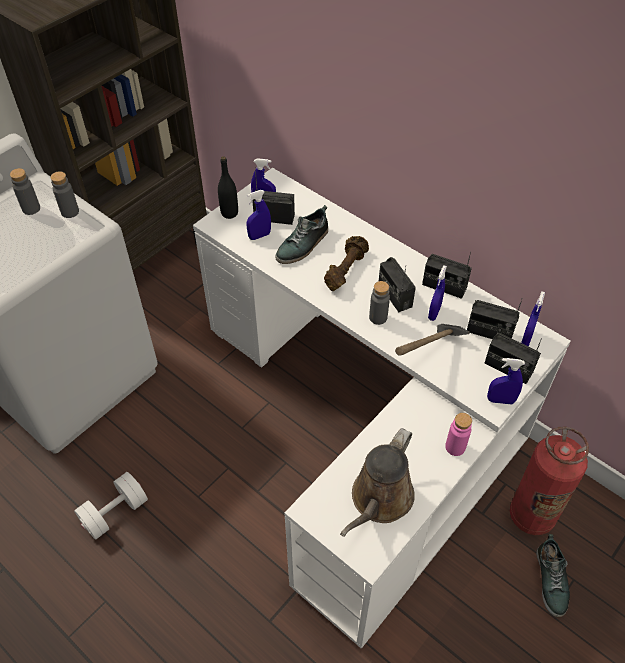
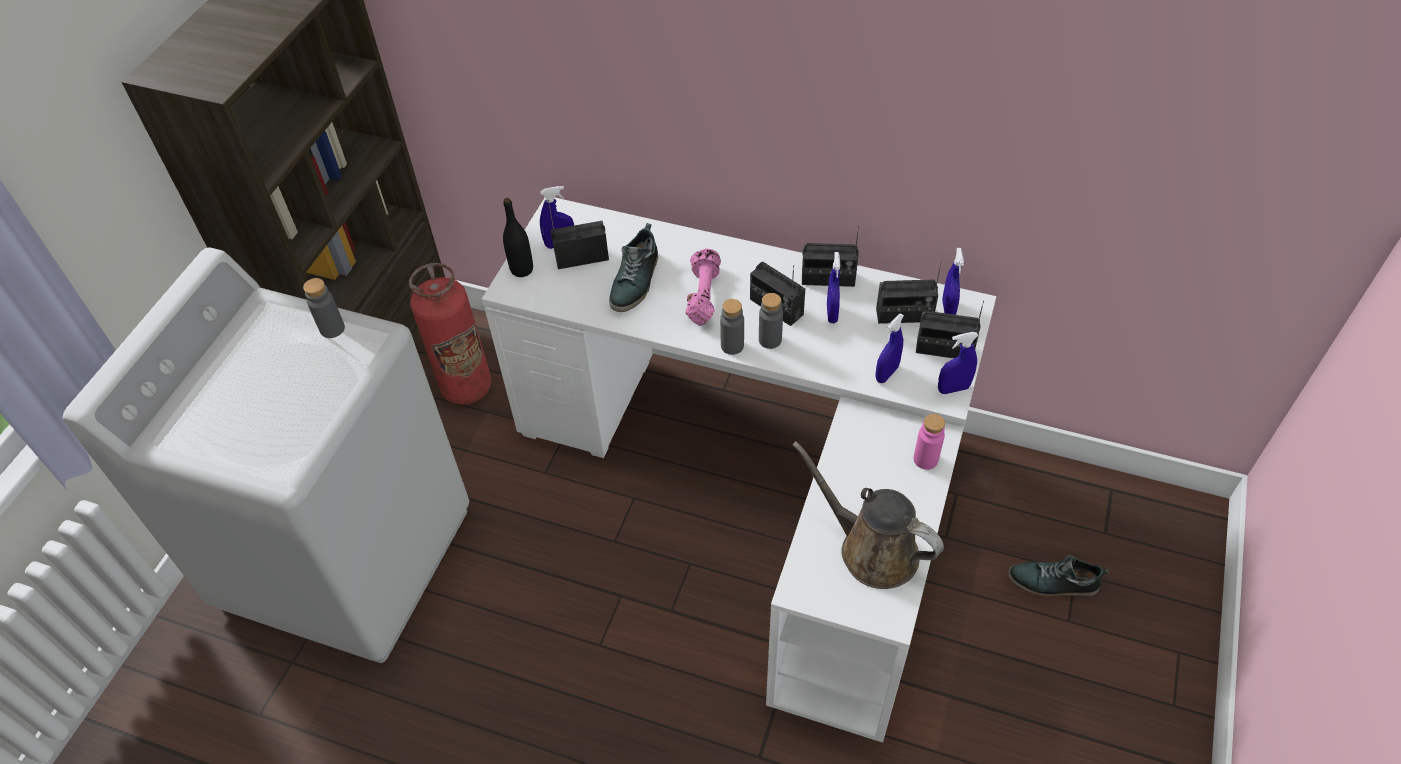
camera: 20 degrees left, 0 degrees up
grey bottle [10,168,40,215] -> grey bottle moved to [720,299,744,355]
white dumbbell [74,472,148,540] -> none
blue spray bottle [246,190,271,240] -> blue spray bottle moved to [875,313,904,383]
brown dumbbell [324,236,369,291] -> pink dumbbell [686,249,721,326]
brown watering can [340,428,415,537] -> brown watering can turned 120 degrees clockwise [792,441,944,589]
hammer [395,324,470,356] -> none
fire extinguisher [510,426,589,535] -> fire extinguisher moved to [409,263,491,405]
shoe [536,534,570,617] -> shoe turned 120 degrees clockwise [1008,555,1109,596]

